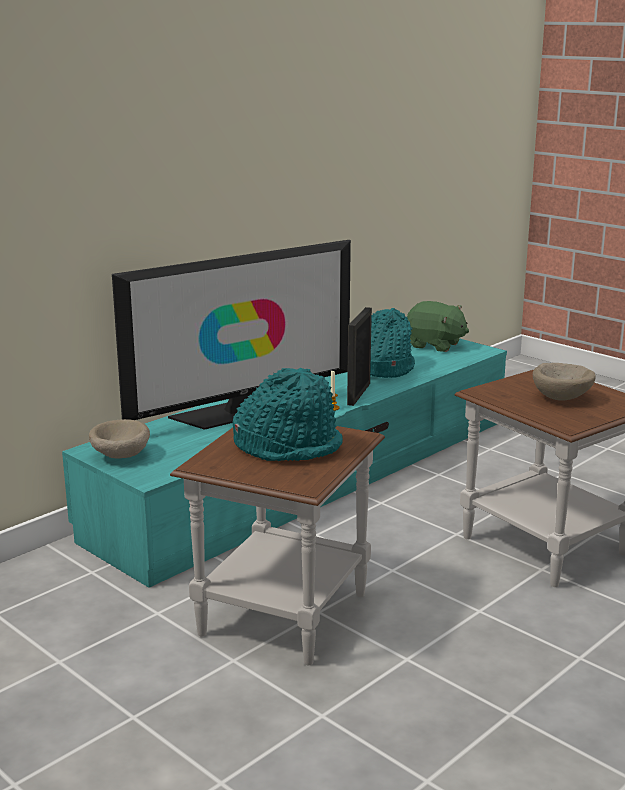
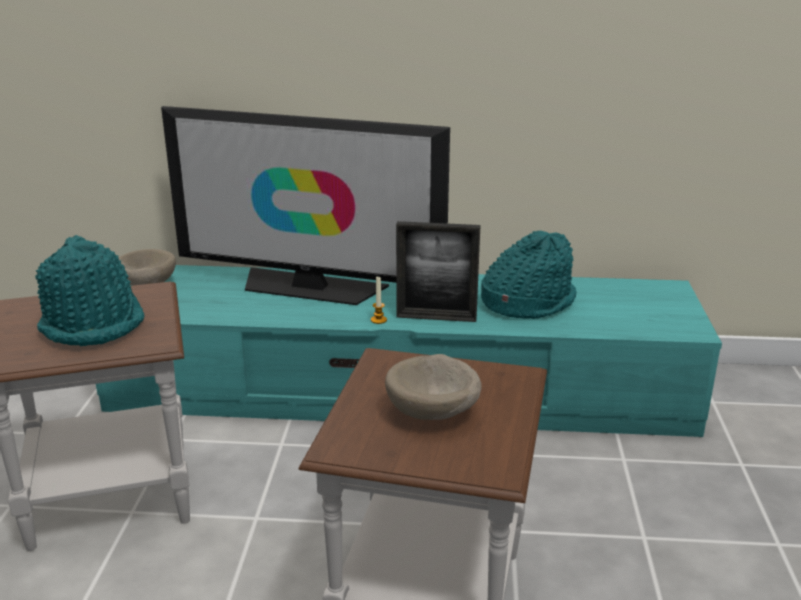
camera: 50 degrees right, 5 degrees up
picture frame [347,307,372,406] -> picture frame turned 150 degrees counterclockwise [396,221,480,322]
green plush toy [407,301,469,352] -> none

